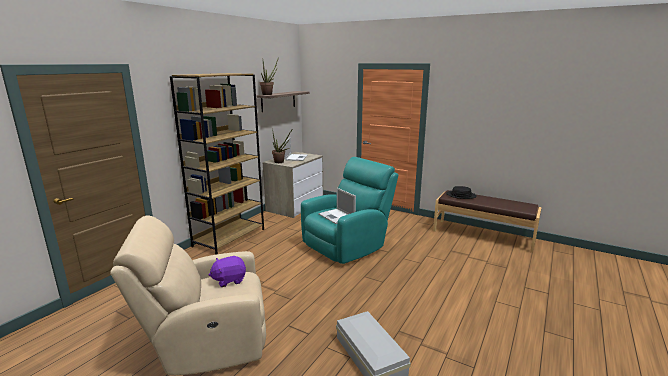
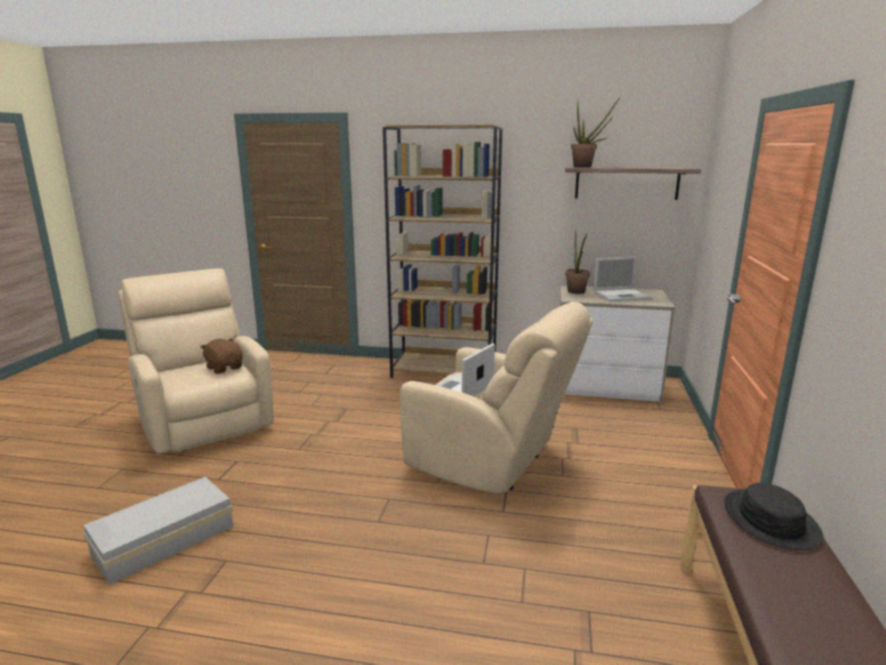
camera: 70 degrees right, 0 degrees up
purple plush toy [209,256,246,287] -> brown plush toy [200,338,243,374]
turquoise armchair [301,157,398,264] -> beige armchair [400,302,593,493]

